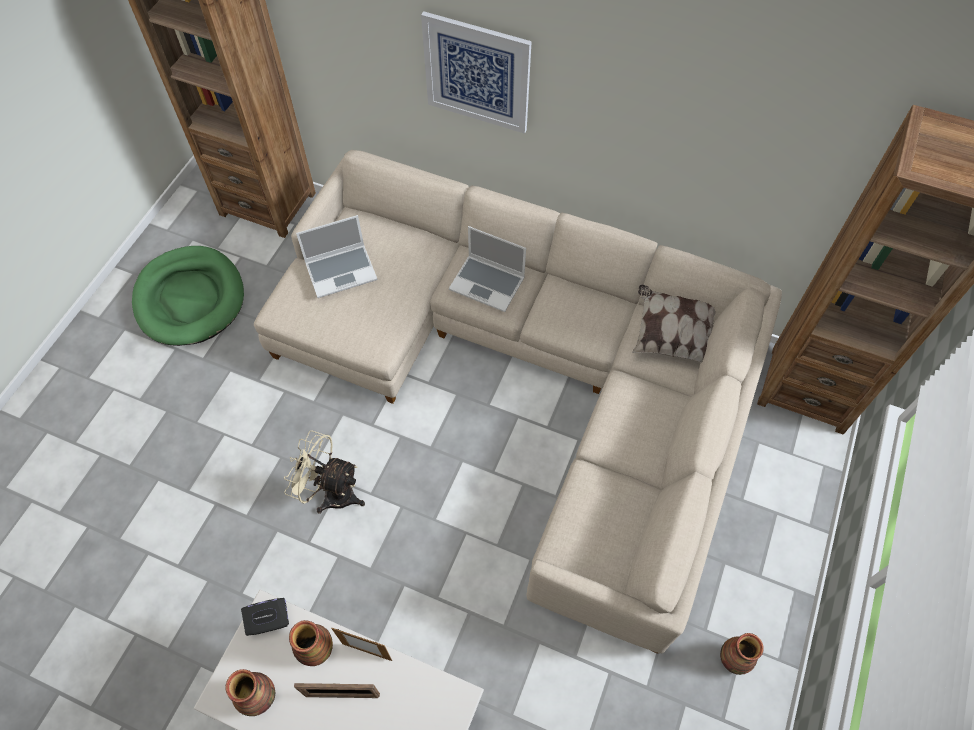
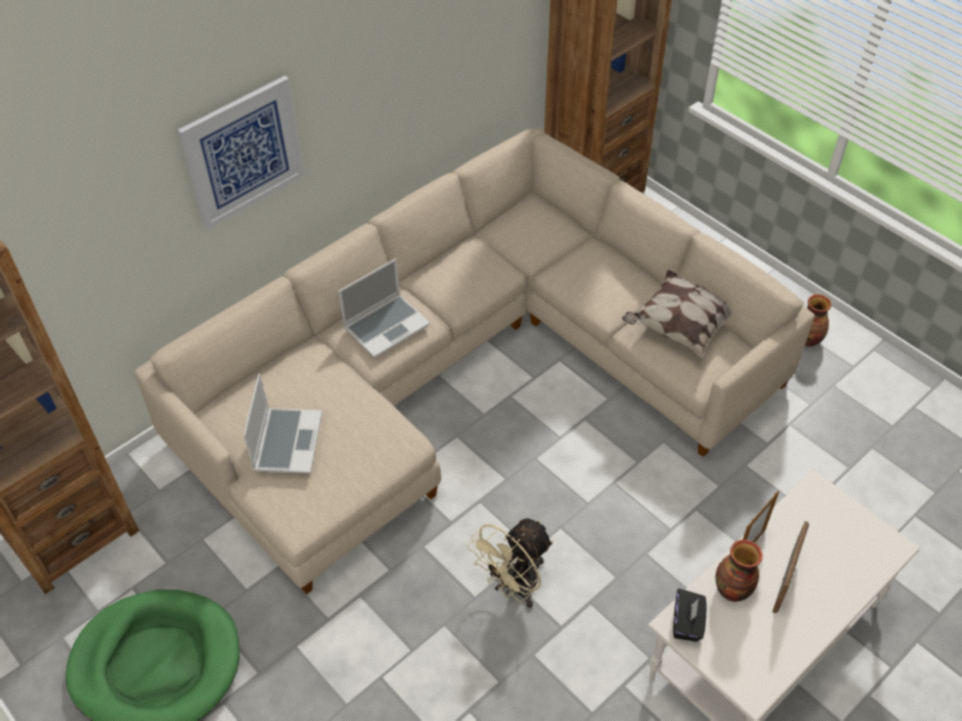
camera: 65 degrees left, 10 degrees down
vase [225,669,275,716] -> none
pillow [632,284,716,363] -> pillow moved to [622,270,731,358]

